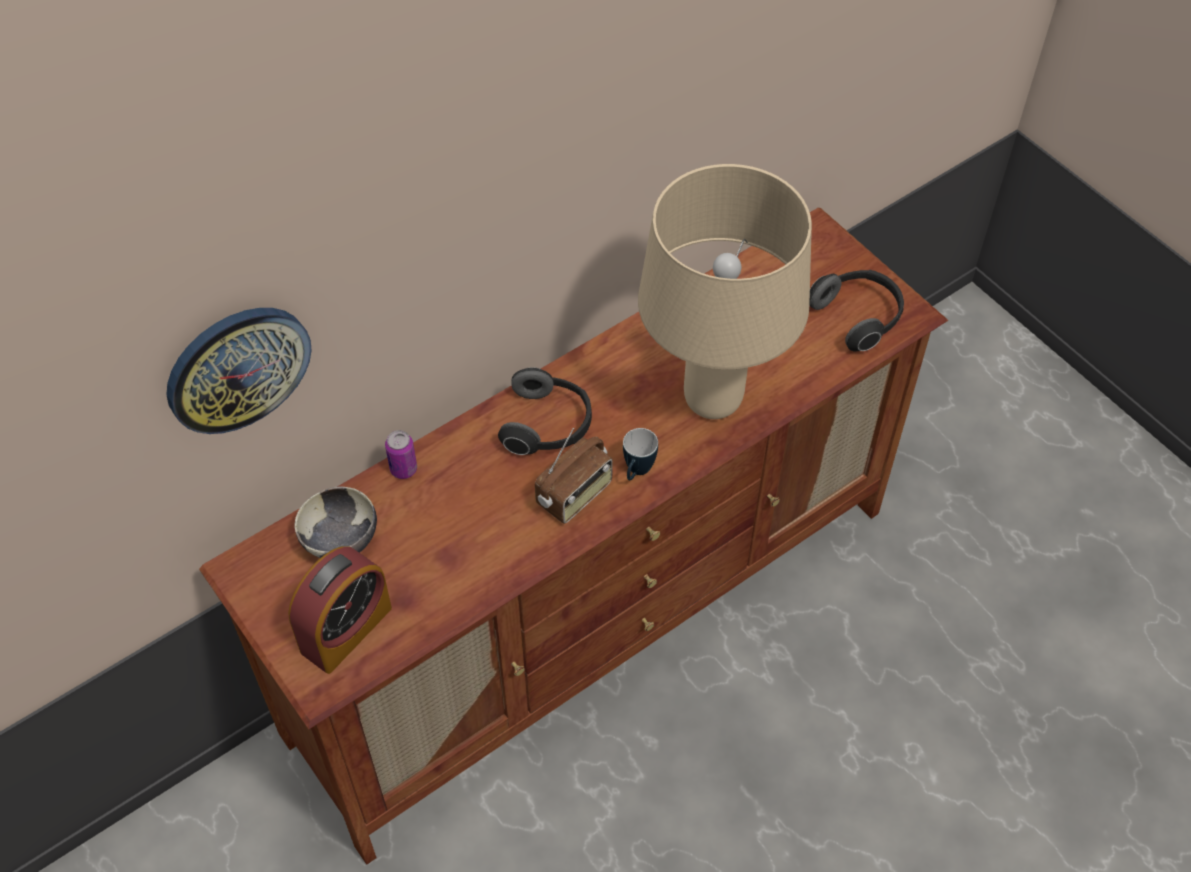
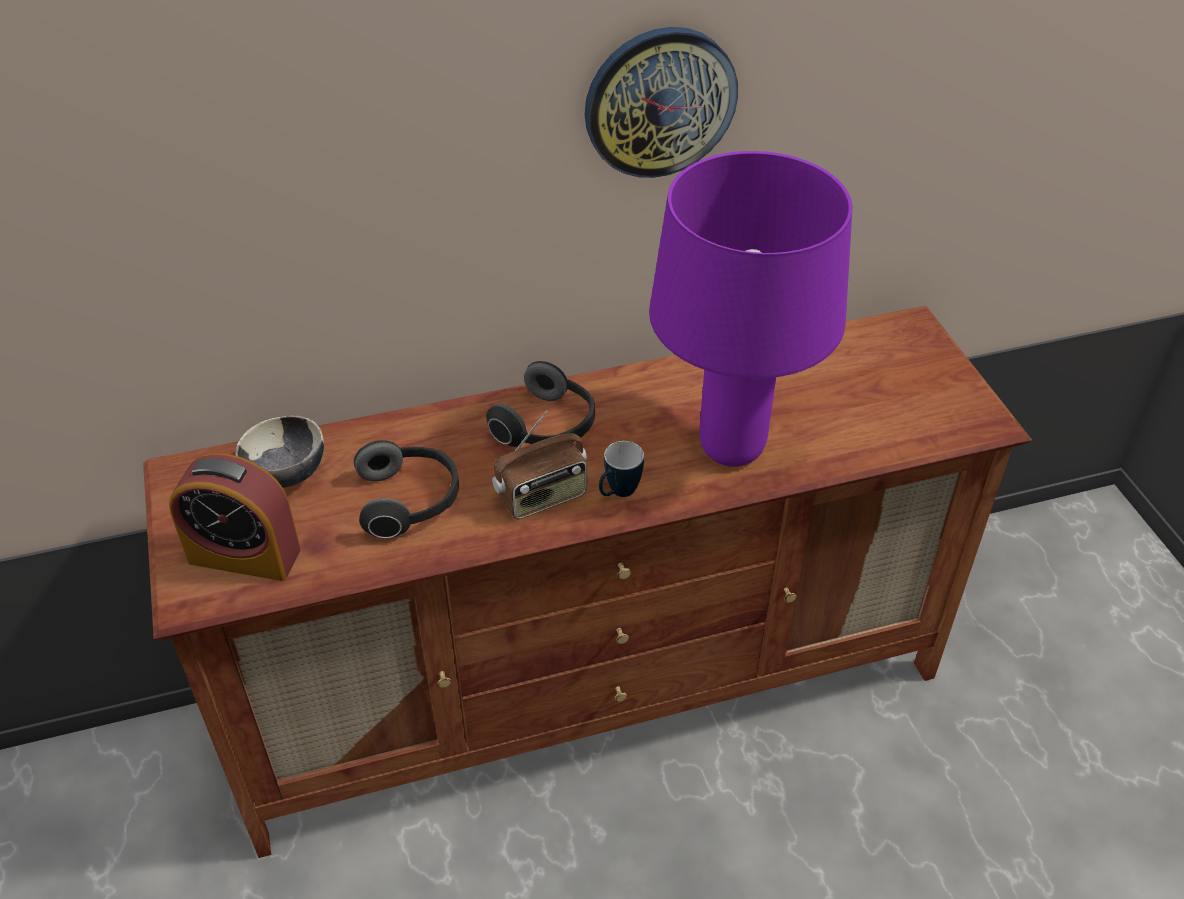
camera: 20 degrees right, 10 degrees down
wall clock [166,308,312,434] -> wall clock moved to [585,27,738,178]
alarm clock [288,546,392,674] -> alarm clock turned 45 degrees clockwise [169,453,301,581]
can [385,430,417,479] -> none
beige table lamp [638,164,812,419] -> purple table lamp [649,151,852,467]
headphones [809,270,904,351] -> headphones moved to [354,440,459,538]

